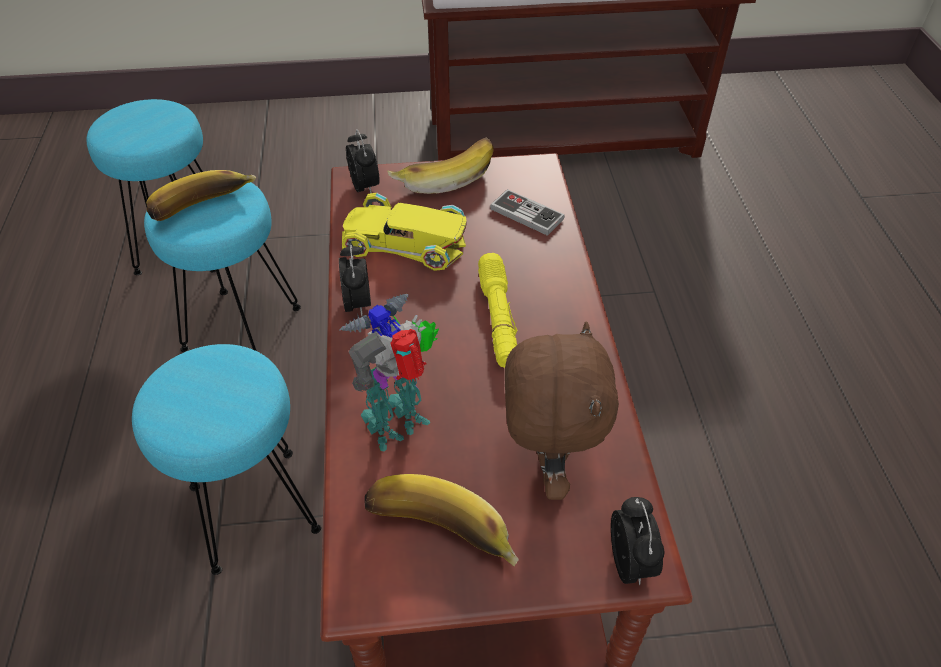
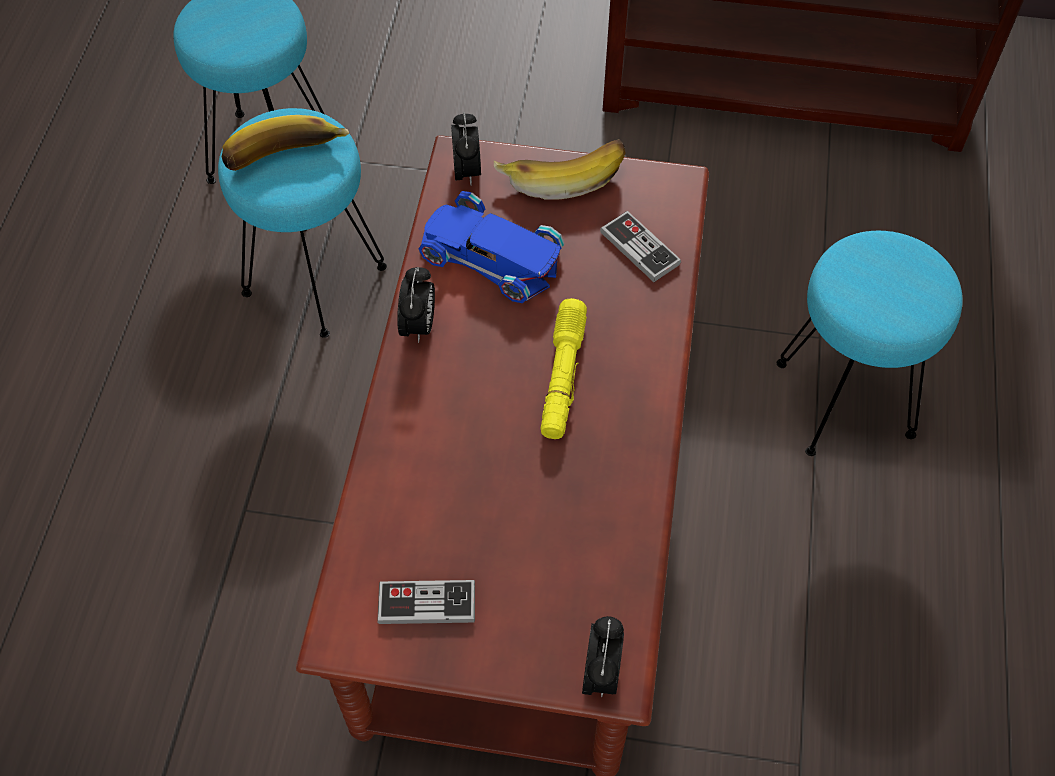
camera: 15 degrees right, 10 degrees up
turquoise stool [132,344,321,575] -> turquoise stool moved to [777,231,963,456]
toy robot [340,294,439,452] -> none
yellow toy car [342,193,466,271] -> blue toy car [418,191,565,303]
banana [365,474,519,566] -> game controller [377,580,475,624]
brown plush toy [505,321,619,500] -> none

